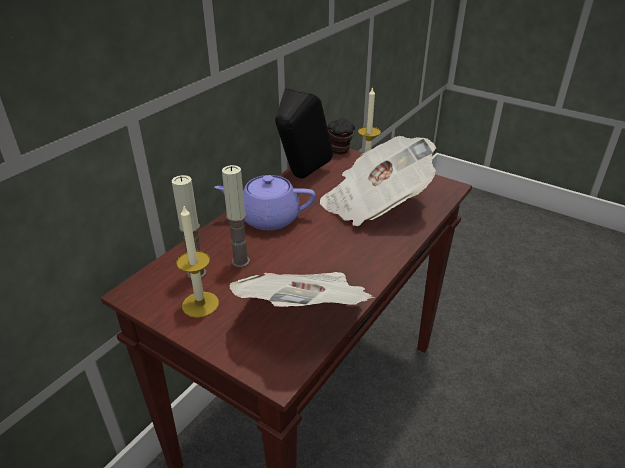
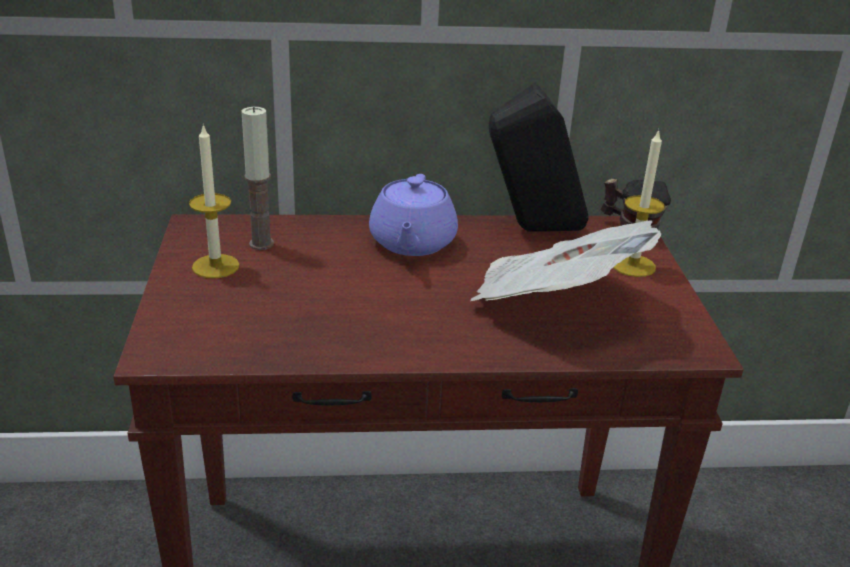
camera: 50 degrees right, 5 degrees down
purple teapot [214,175,316,230] -> purple teapot turned 135 degrees counterclockwise [369,174,458,256]
candle [222,165,250,268] -> none
newspaper [229,272,374,307] -> none

